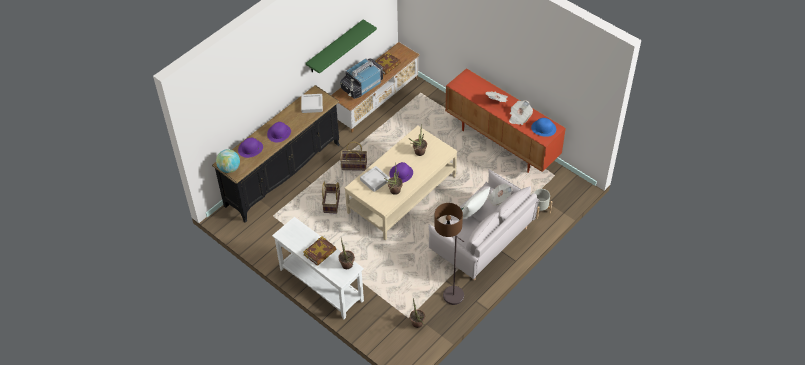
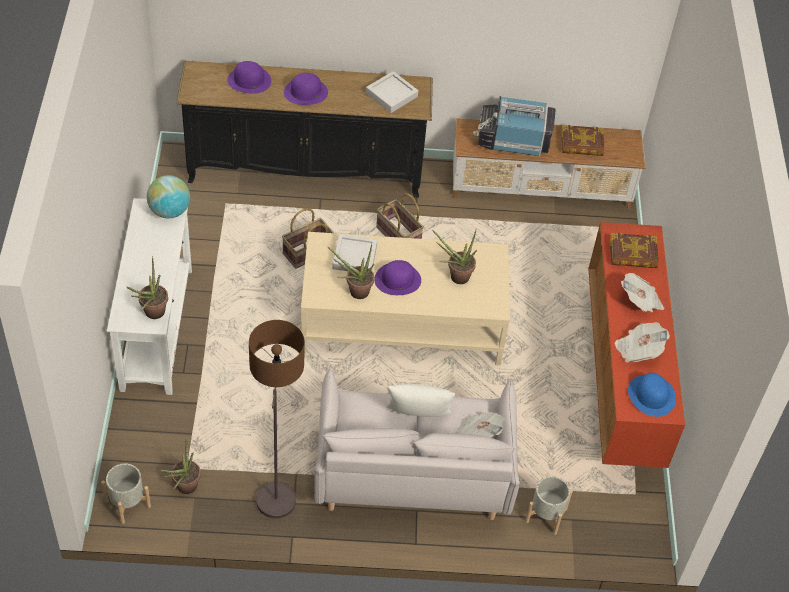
camera: 45 degrees right, 0 degrees up
globe [216,149,240,173] -> globe moved to [147,175,190,218]
book [303,236,337,266] -> book moved to [610,233,659,268]
green shelf [306,20,377,74] -> none
none -> grey planter [101,463,151,524]

